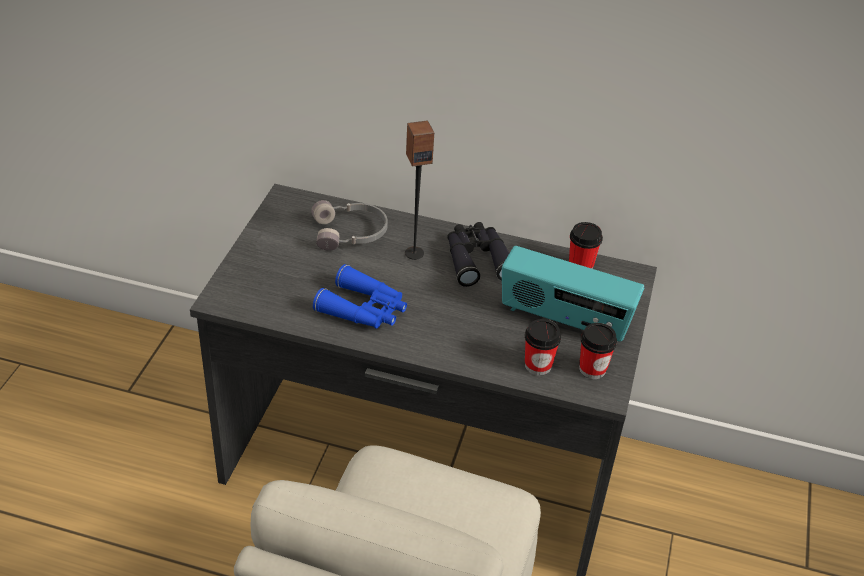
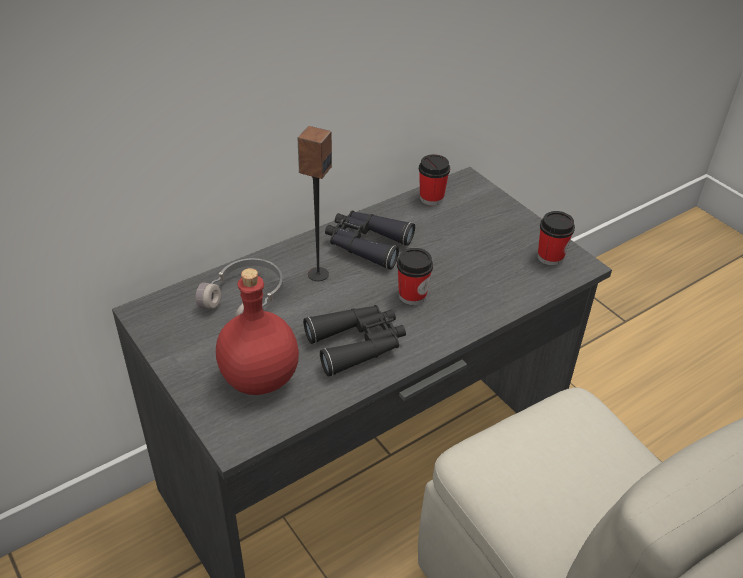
camera: 50 degrees left, 0 degrees up
blue binoculars [313,264,407,329] -> black binoculars [303,305,406,377]
radio [502,246,645,342] -> none
cup [525,319,561,376] -> cup moved to [397,248,433,305]
none -> red bottle [216,268,299,395]

